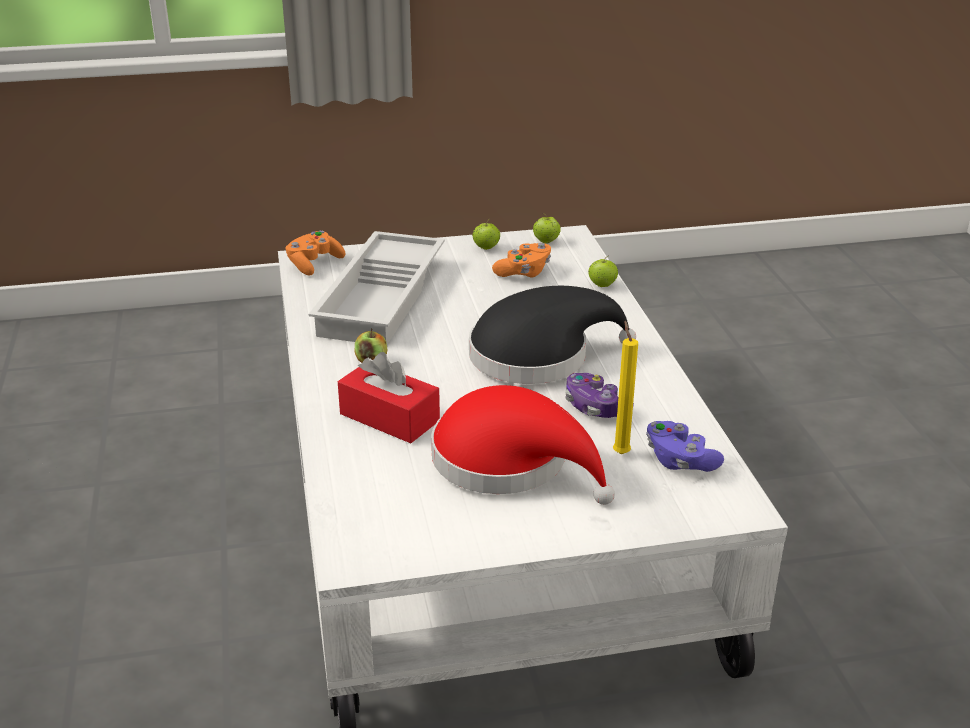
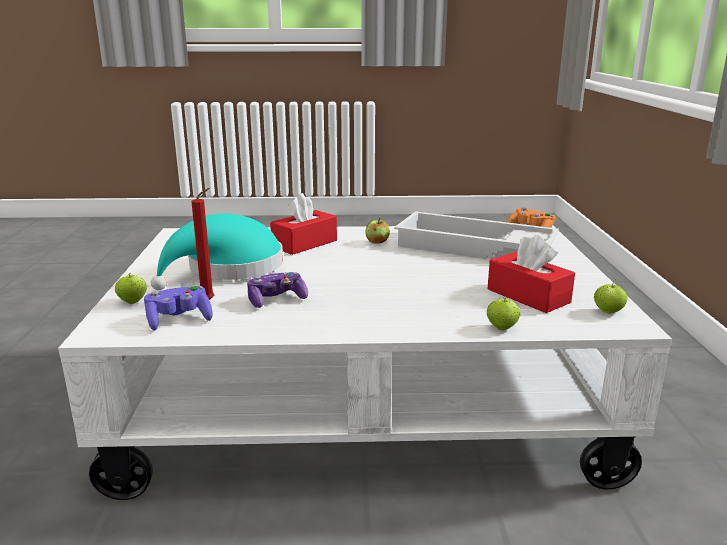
camera: 100 degrees right, 10 degrees down
red hat [431,385,615,505] -> turquoise hat [151,213,283,290]
black hat [469,286,636,384] -> none
apple [472,218,500,250] -> apple moved to [115,273,147,304]
orange game controller [492,243,551,278] -> red tissue box [488,235,575,313]
yellow candle [613,321,638,454] -> red candle [191,188,214,300]

